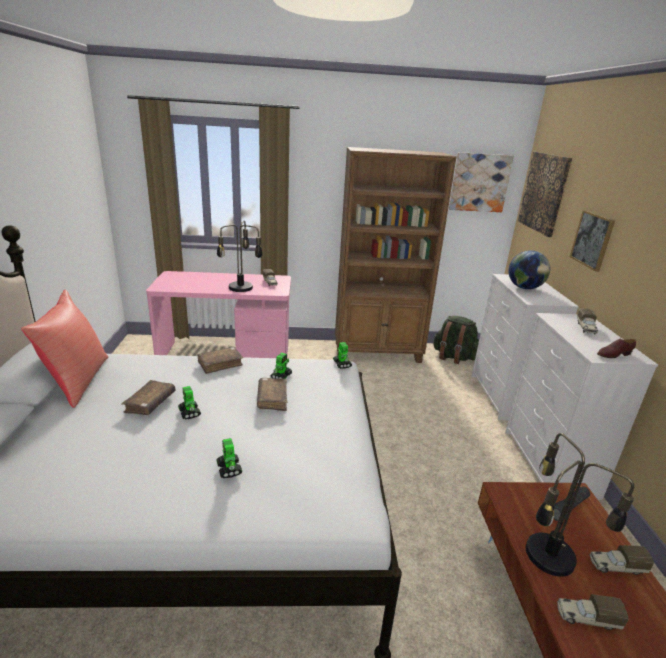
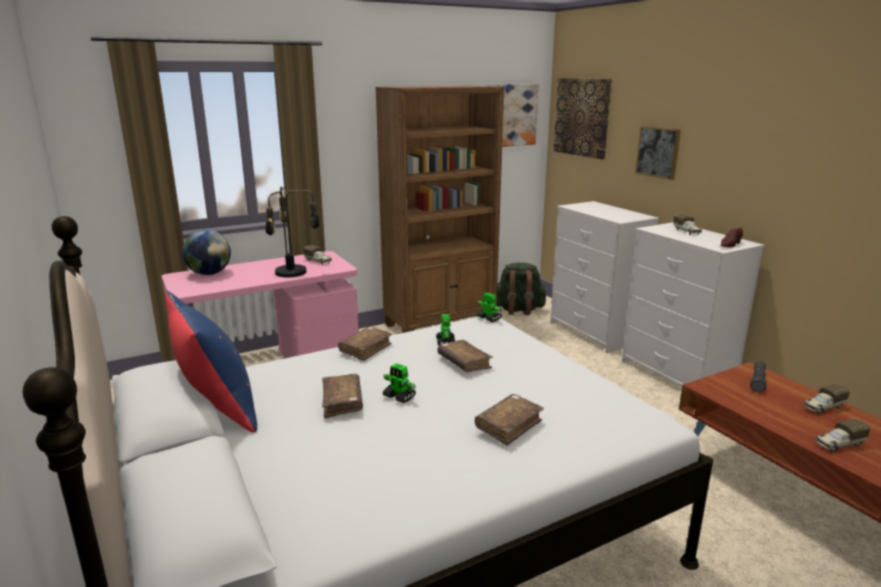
camera: 25 degrees left, 5 degrees down
red pillow [21,289,109,408] -> blue pillow [165,291,257,433]
toy robot [216,438,242,478] -> brown book [475,394,544,446]
globe [508,250,550,289] -> globe moved to [182,230,231,275]
table lamp [526,433,634,577] -> none

